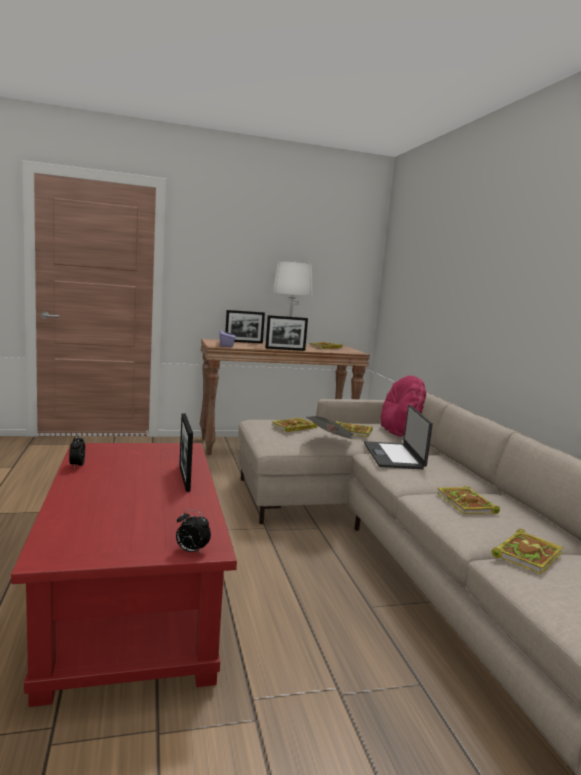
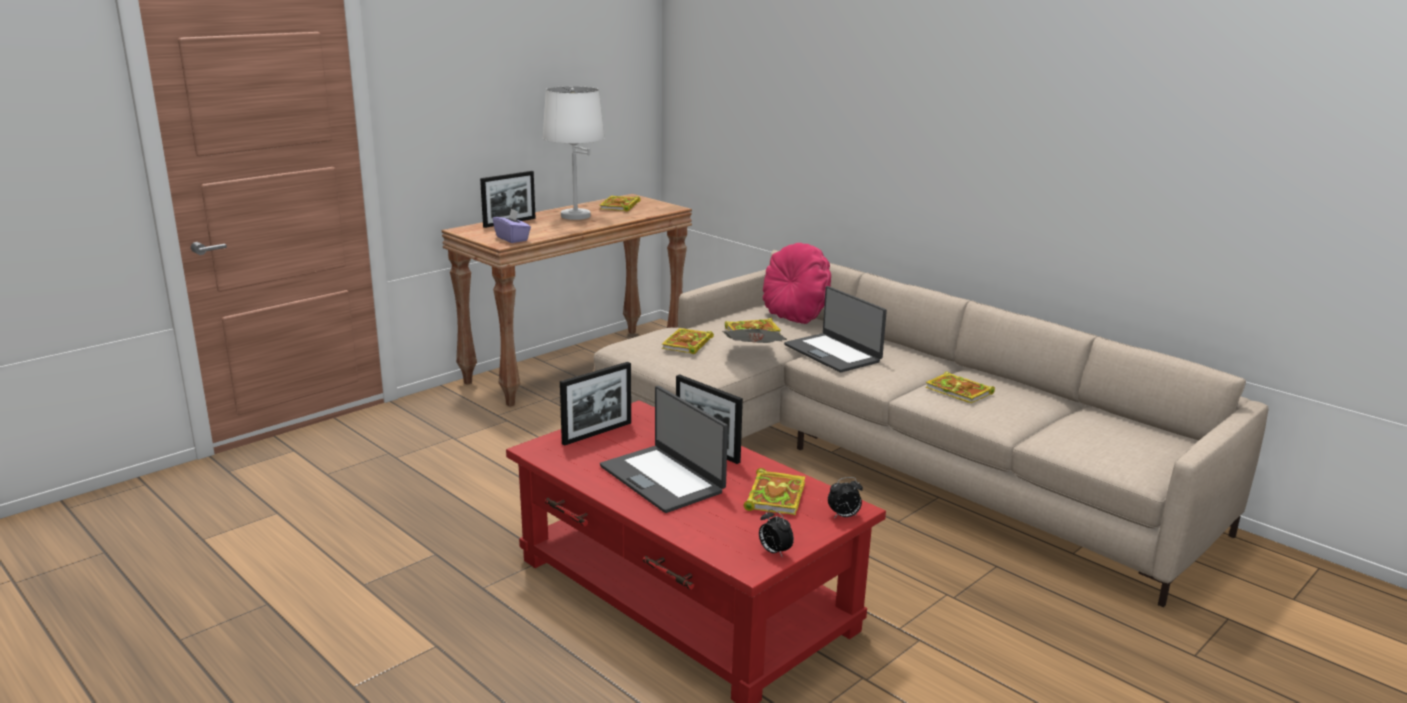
camera: 30 degrees left, 10 degrees up
alarm clock [69,434,85,469] -> alarm clock moved to [759,509,794,558]
picture frame [265,315,308,351] -> picture frame moved to [560,362,631,446]
book [491,529,564,574] -> book moved to [744,468,806,515]
none -> laptop [600,386,728,513]

